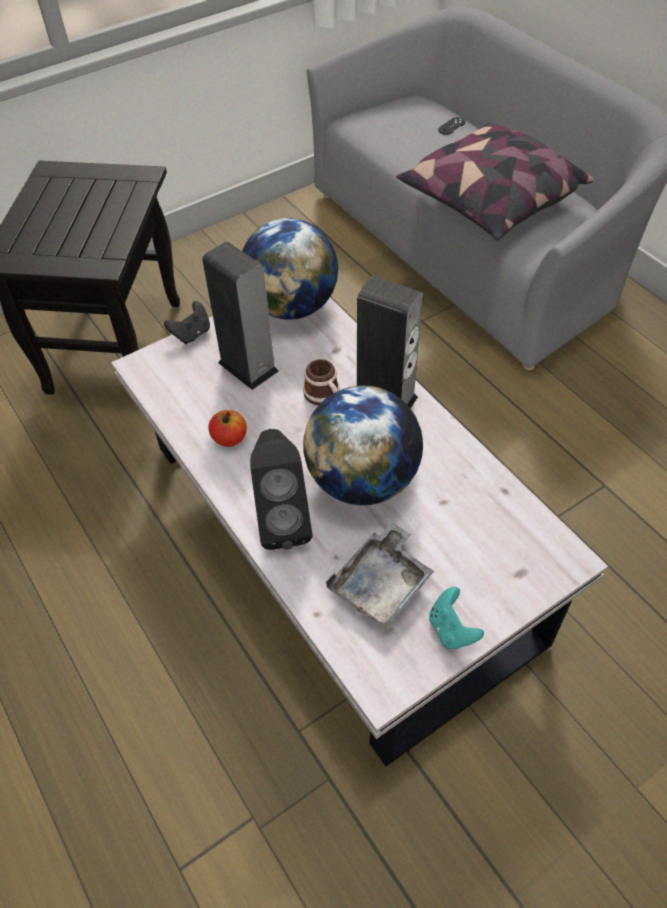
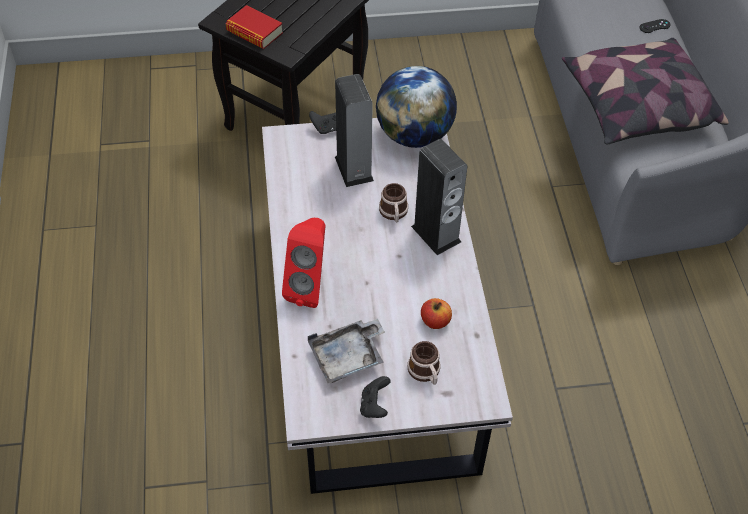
camera: 25 degrees right, 0 degrees up
apple [208,410,247,447] -> apple moved to [421,298,452,329]
black speaker [250,429,313,550] -> red speaker [282,218,325,308]
globe [303,385,423,505] -> none
turquoise game controller [429,587,484,649] -> black game controller [360,376,391,418]
none -> book [226,5,283,49]
none -> mug [407,341,441,385]

